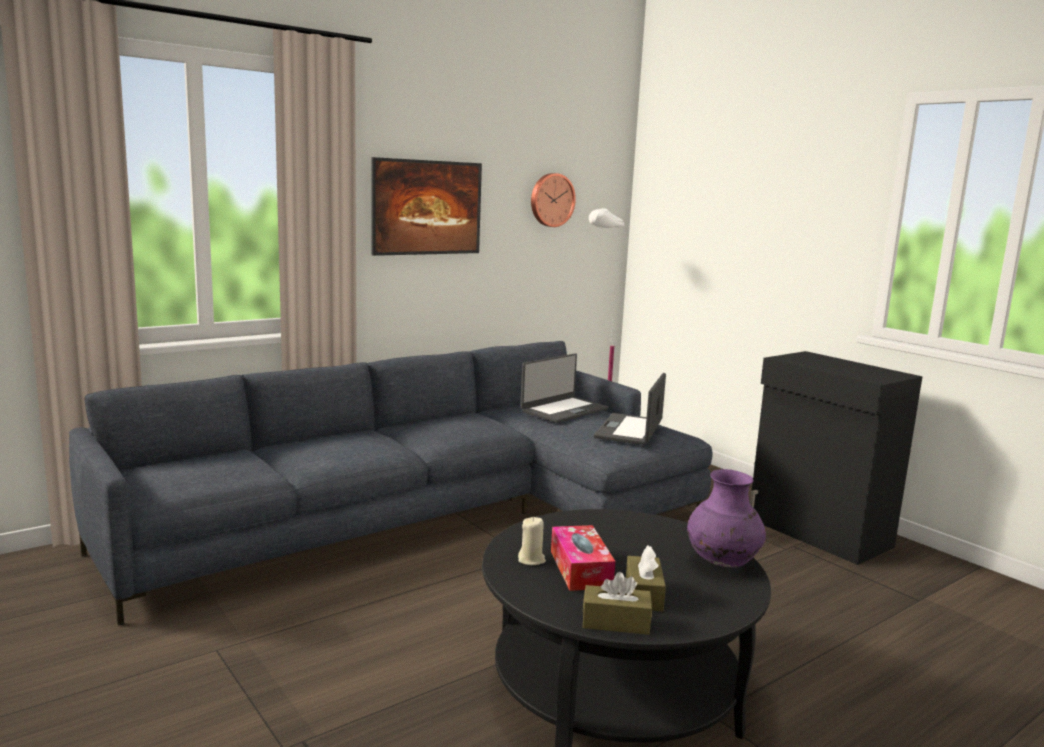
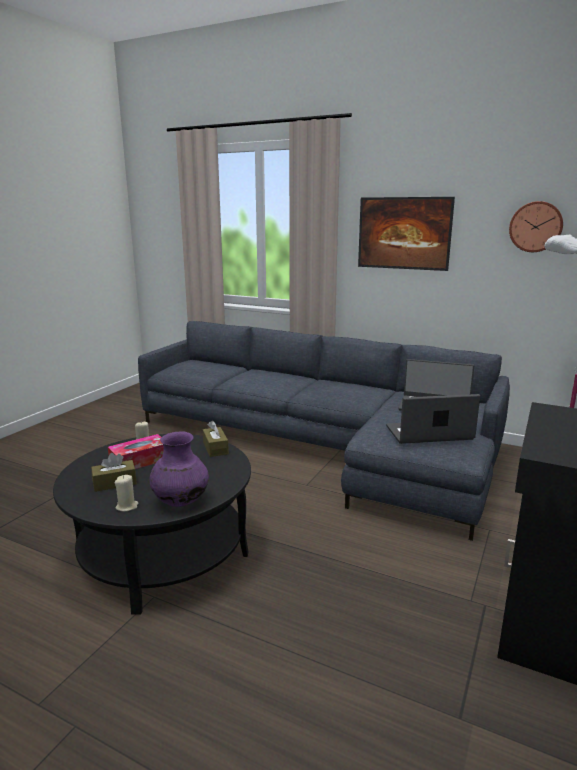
camera: 65 degrees right, 5 degrees up
brown tissue box [583,572,652,635] -> brown tissue box moved to [203,421,229,457]
none -> beige candle [115,475,139,512]

